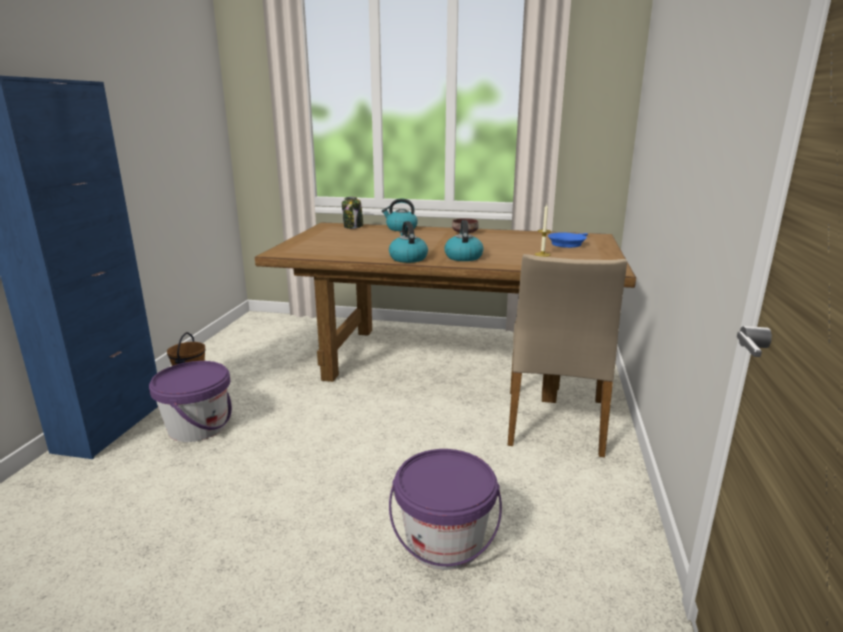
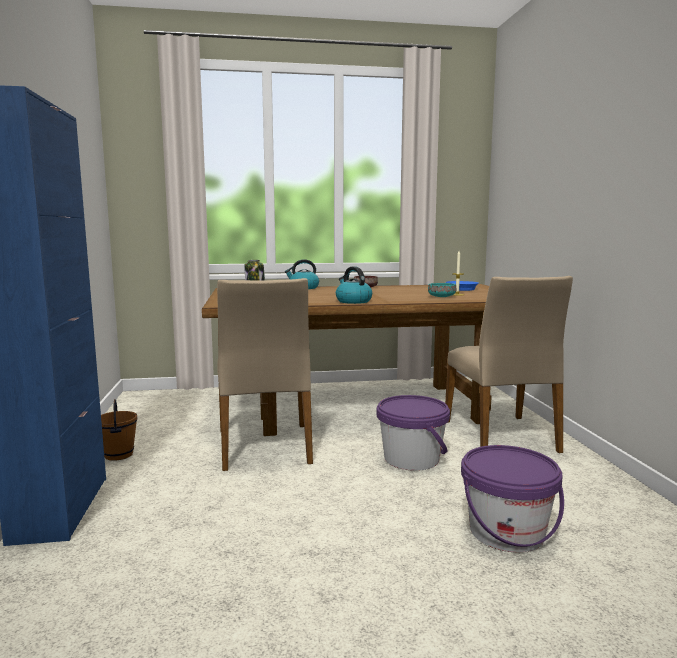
camera: 20 degrees left, 10 degrees down
purple bucket [149,361,232,442] -> purple bucket moved to [377,395,450,471]
kettle [444,220,483,261] -> none
none -> beige chair [217,278,313,471]
none -> turquoise bowl [428,283,456,297]

